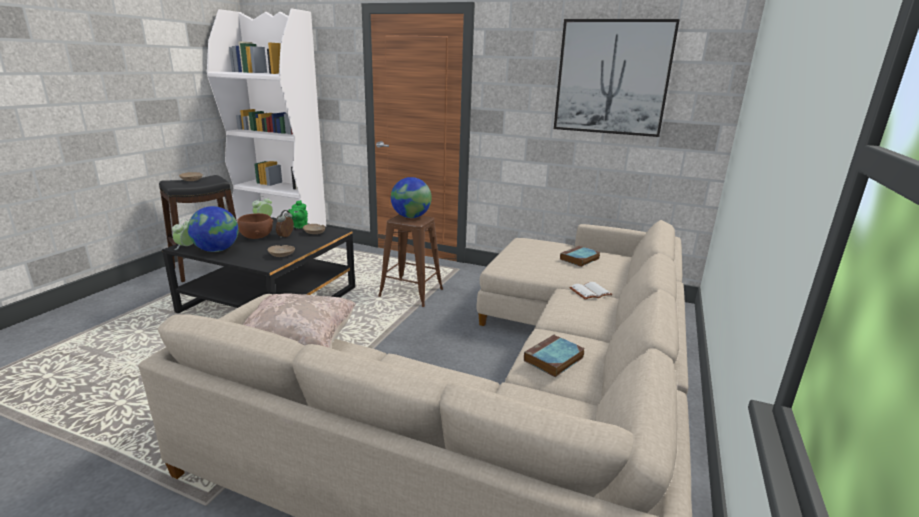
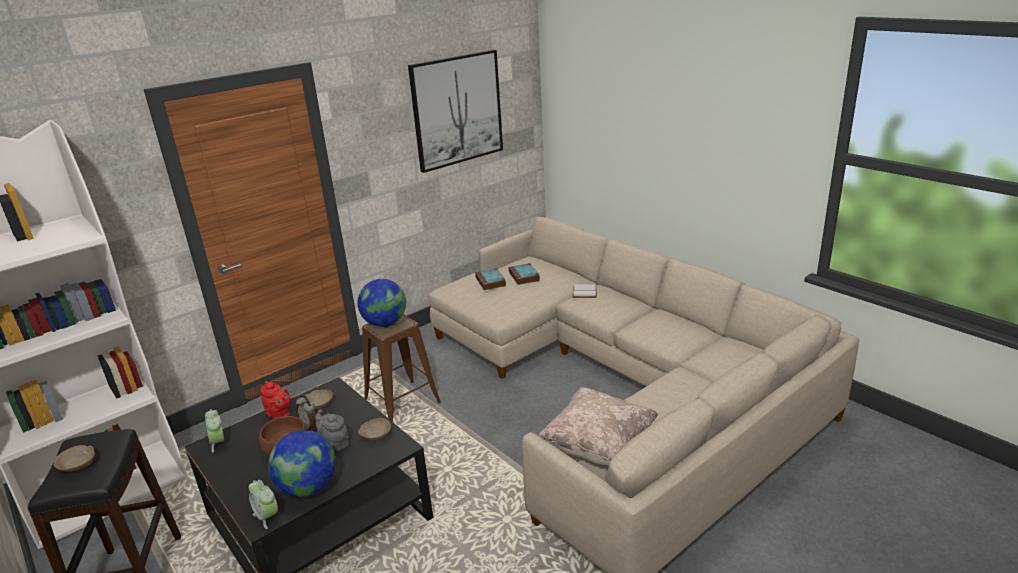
camera: 60 degrees left, 5 degrees up
green teapot [288,200,308,229] -> red teapot [260,381,291,419]
book [524,335,585,377] -> book moved to [475,268,506,290]
none -> grey teapot [315,409,349,452]

